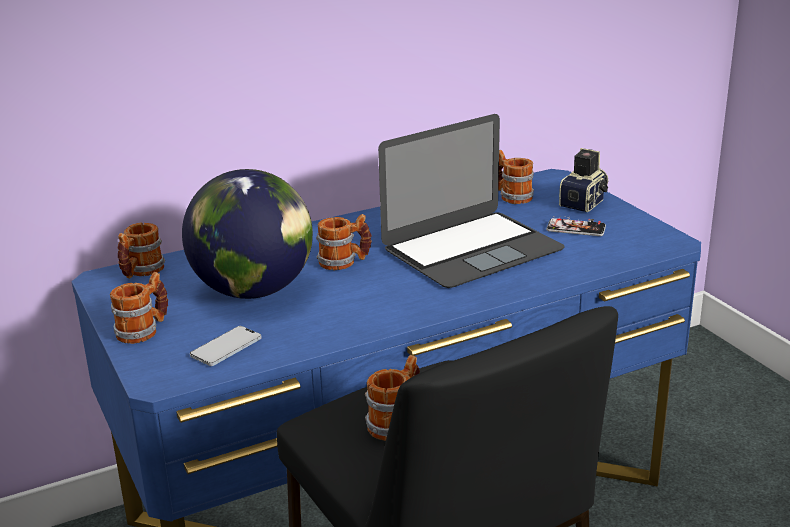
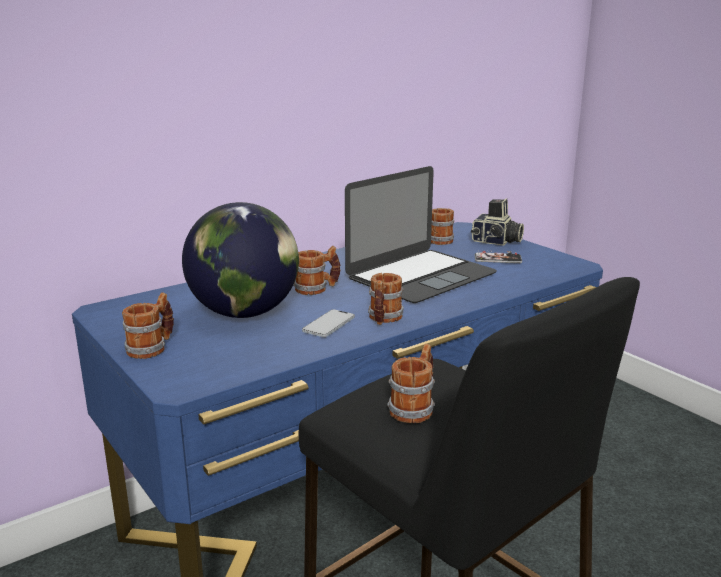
camera: 10 degrees left, 5 degrees down
mug [118,223,165,279] -> mug moved to [368,273,404,325]
phone [190,326,262,366] -> phone moved to [302,309,355,337]
camera [559,148,608,212] -> camera turned 90 degrees clockwise [471,198,524,246]

